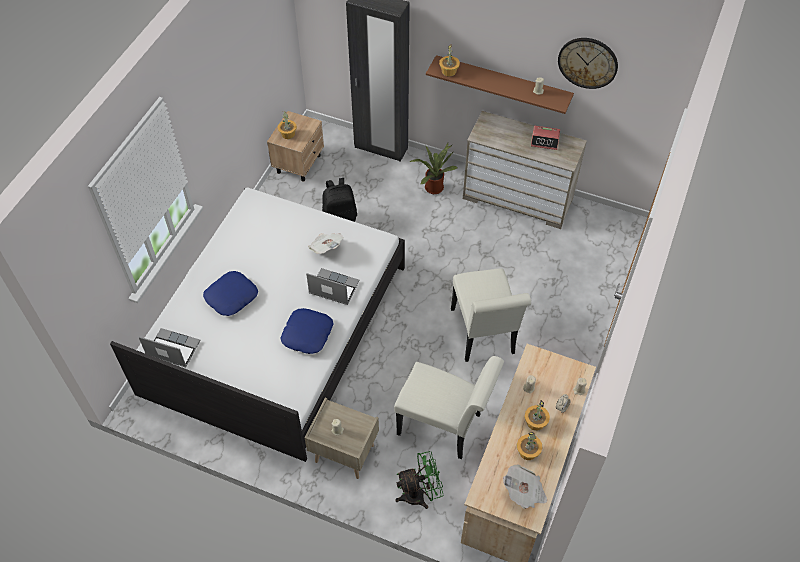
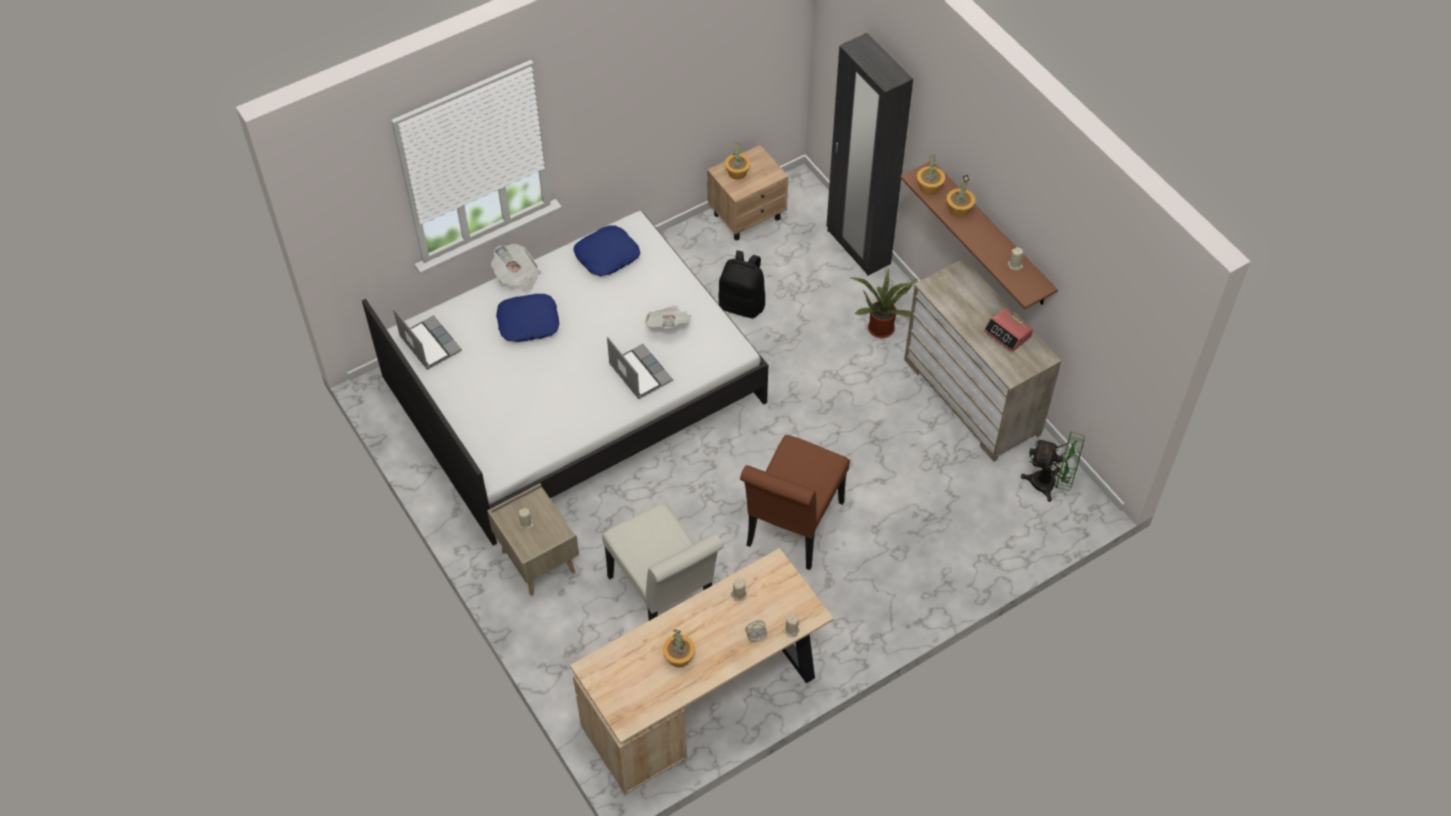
camera: 35 degrees right, 0 degrees up
blue pillow [280,308,334,354] -> blue pillow moved to [573,226,640,276]
green fan [395,451,443,509] -> green fan moved to [1021,431,1085,502]
white chair [451,268,531,362] -> brown chair [740,435,850,570]
newspaper [503,465,547,509] -> newspaper moved to [491,244,541,293]
potted plant [525,400,550,431] -> potted plant moved to [947,175,975,217]
wall clock [558,38,618,89] -> none

